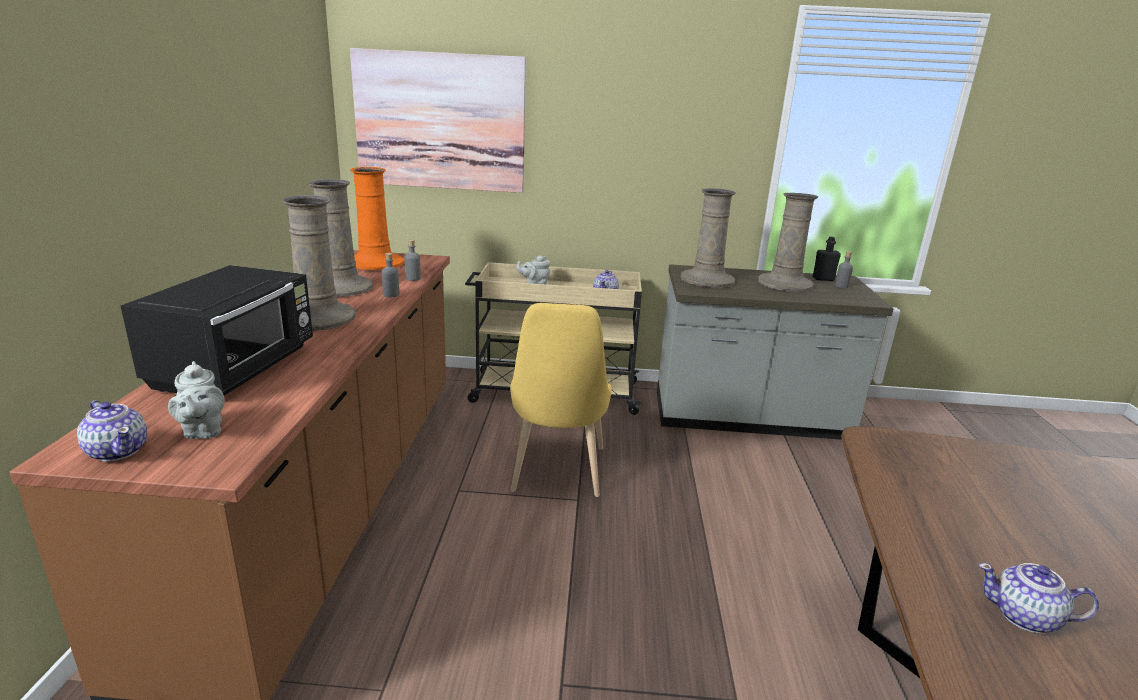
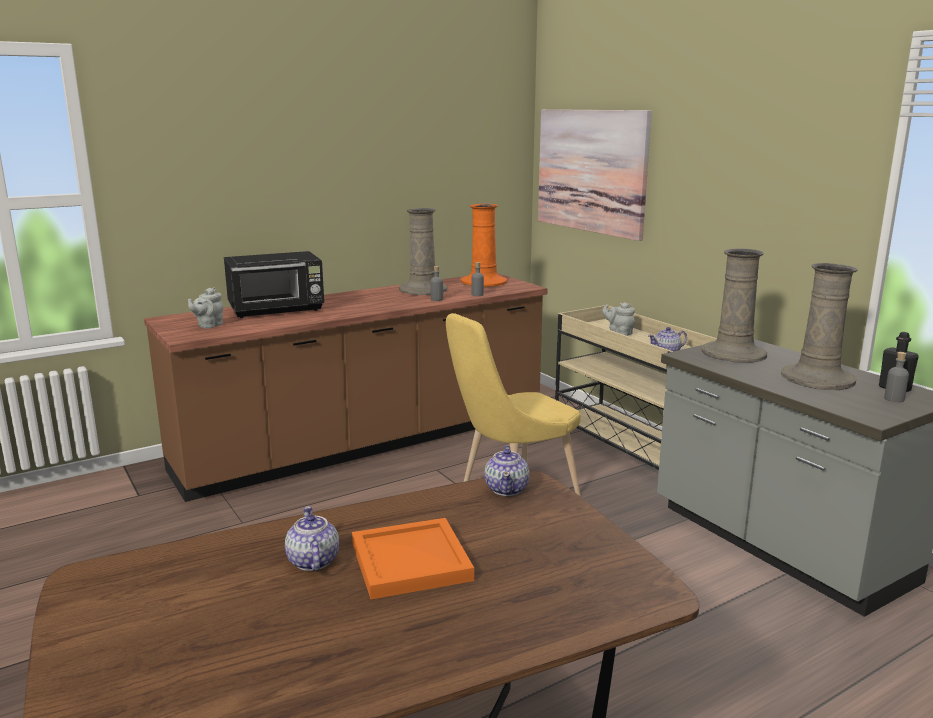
camera: 55 degrees right, 5 degrees down
teapot [77,400,147,462] -> teapot moved to [484,446,530,496]
beige vase [282,195,356,331] -> none
none -> orange tray [352,518,474,599]

